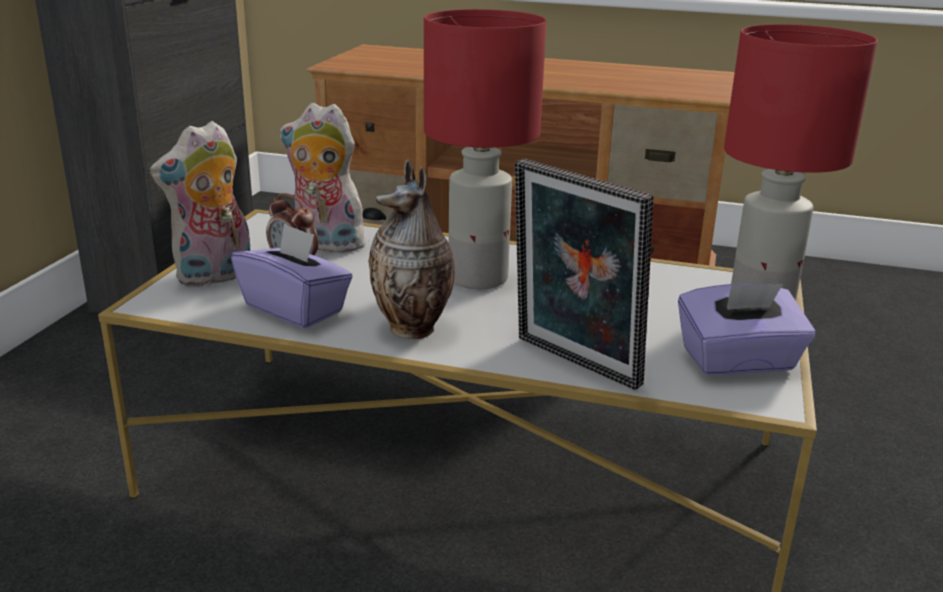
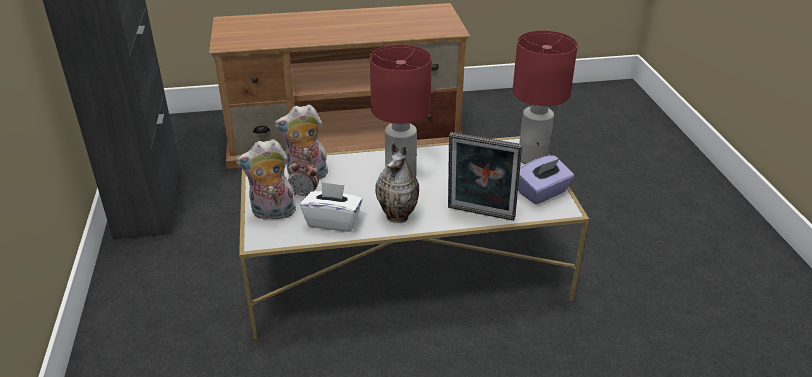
camera: 25 degrees left, 10 degrees up
plush toy [150,121,250,288] -> plush toy turned 60 degrees clockwise [236,139,297,220]
purple tissue box [231,223,353,328] -> white tissue box [300,182,363,232]

